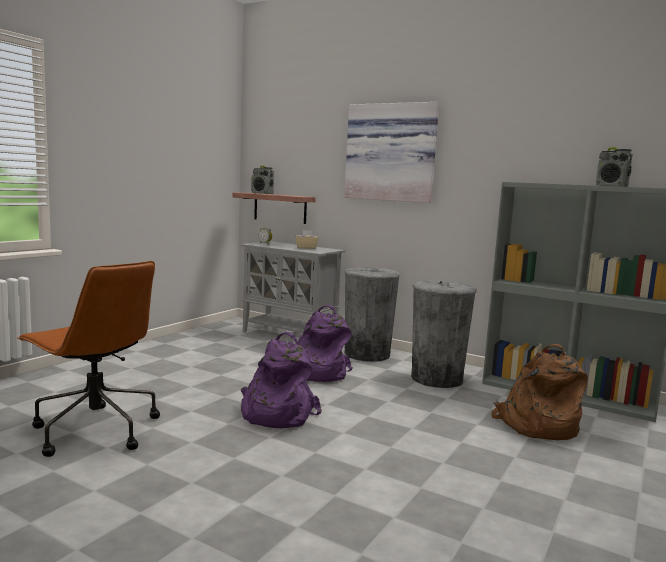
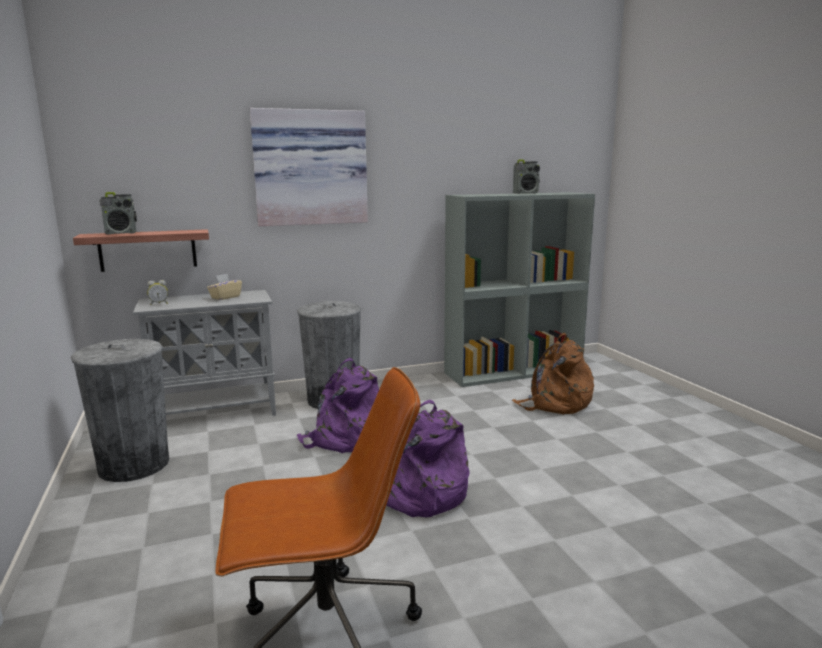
camera: 50 degrees left, 5 degrees up
grey trash can [411,280,477,388] -> grey trash can moved to [71,339,169,482]

